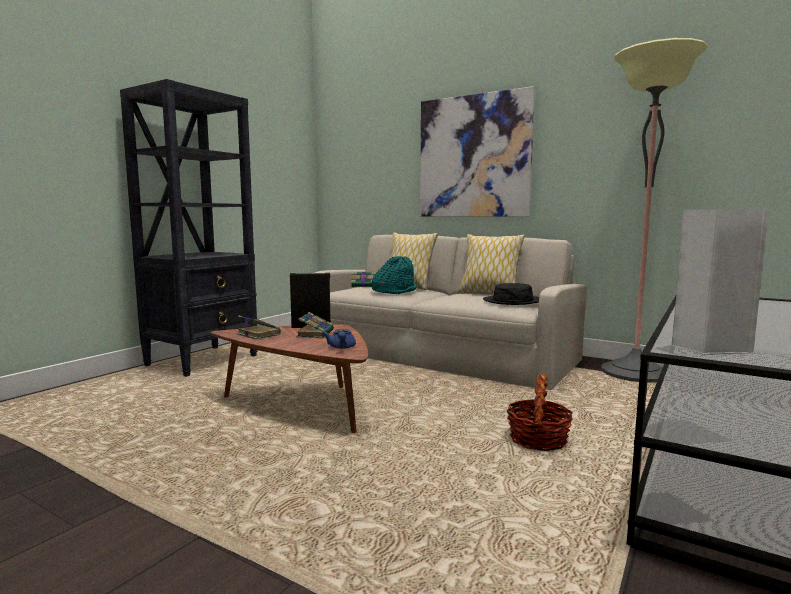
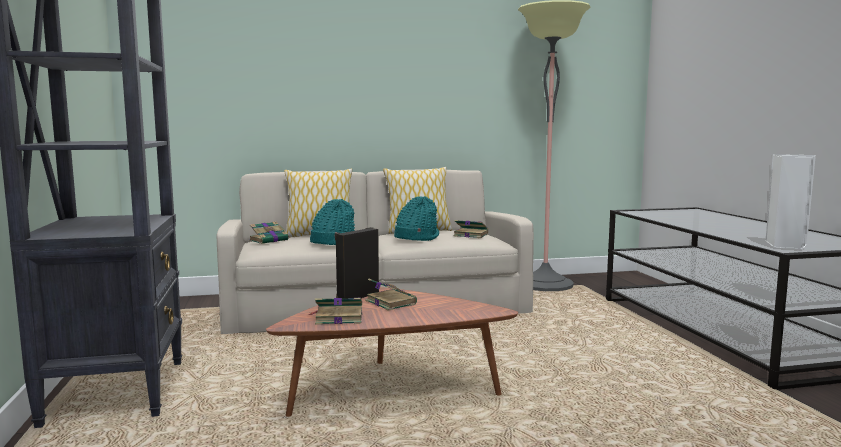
camera: 45 degrees left, 0 degrees up
blue teapot [323,329,356,349] -> none
picture [420,86,535,217] -> none
black hat [483,283,539,305] -> book [453,220,488,238]
basket [507,374,573,451] -> none
none -> turquoise hat [394,196,439,241]

